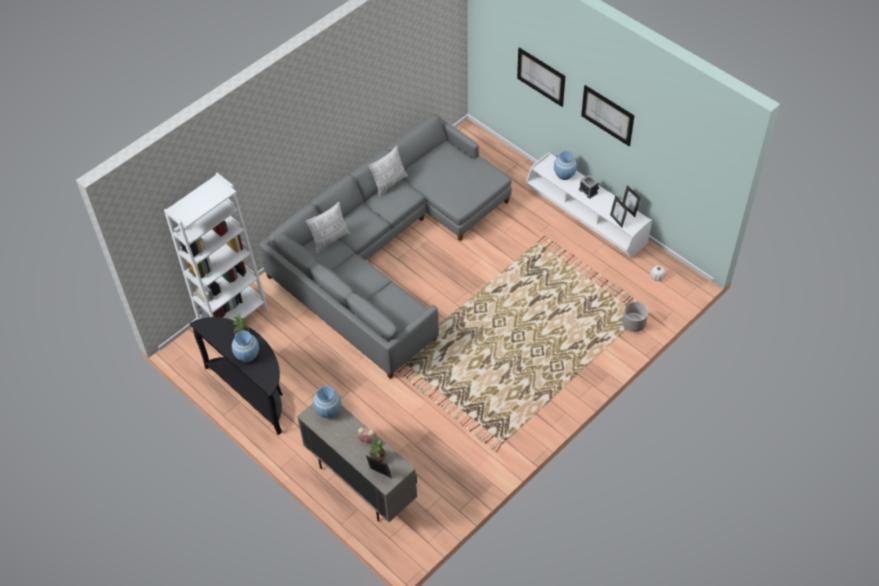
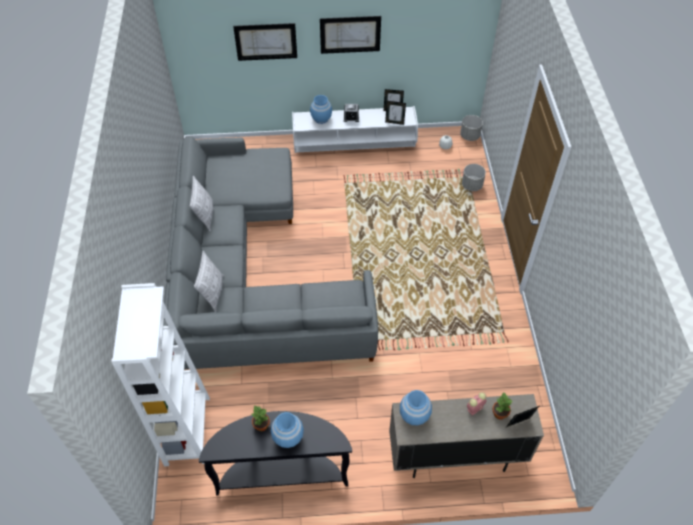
camera: 50 degrees left, 0 degrees up
none -> grey planter [460,115,483,141]

